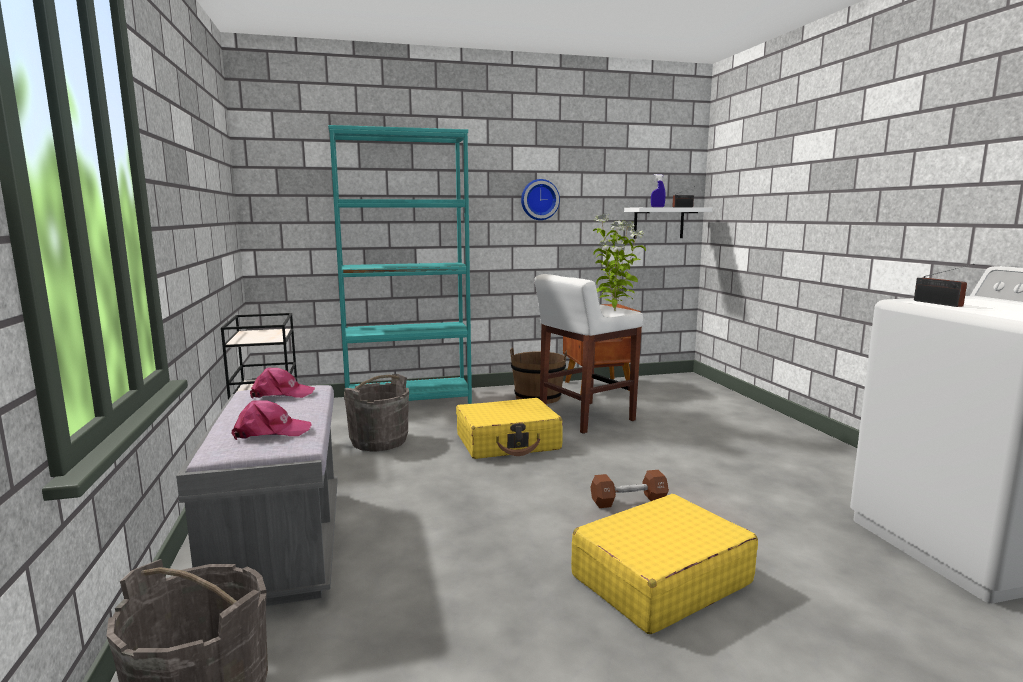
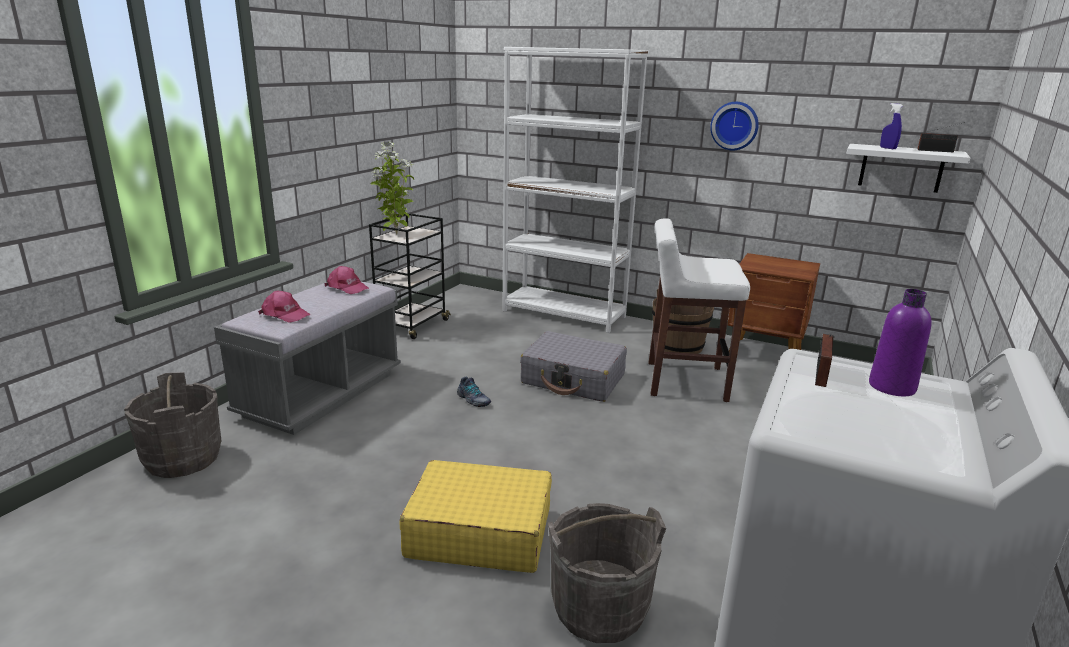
camera: 40 degrees right, 10 degrees up
turquoise bookcase [328,125,472,404] -> white bookcase [503,47,648,333]
grey bucket [344,374,409,451] -> grey bucket moved to [548,503,666,643]
yellow suitcase [456,398,563,459] -> grey suitcase [520,331,627,402]
brown dumbbell [590,470,669,508] -> none
potted plant [593,213,646,311] -> potted plant moved to [371,141,414,234]
none -> shoe [457,377,491,407]
none -> purple bottle [869,289,931,396]

